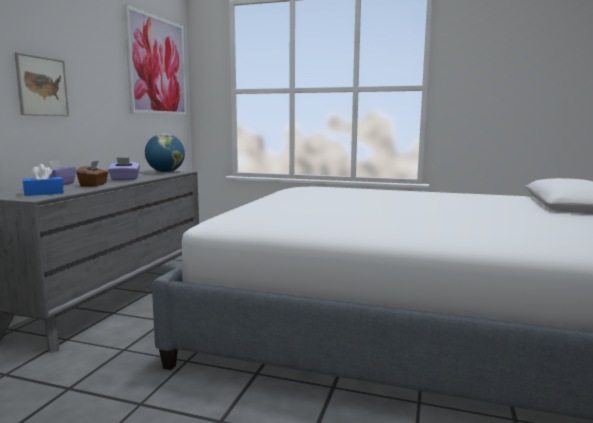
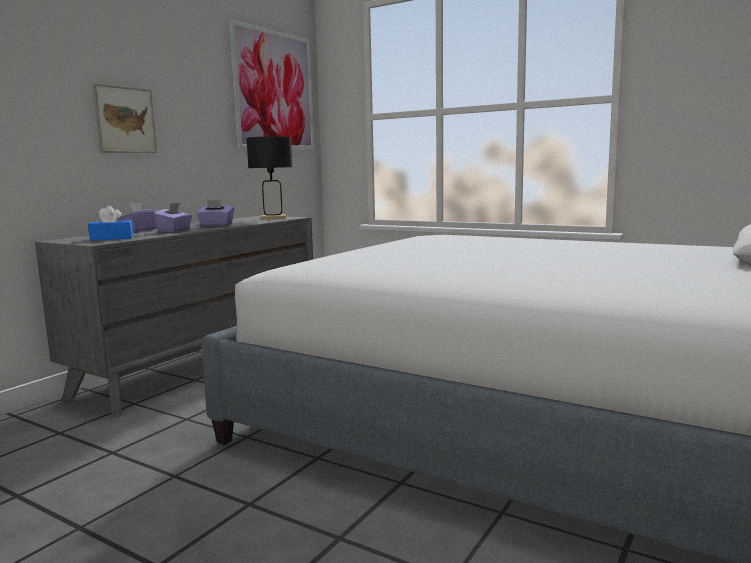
camera: 15 degrees right, 0 degrees up
brown tissue box [76,161,109,187] -> purple tissue box [153,203,192,232]
globe [145,133,185,172] -> black table lamp [246,136,293,220]

